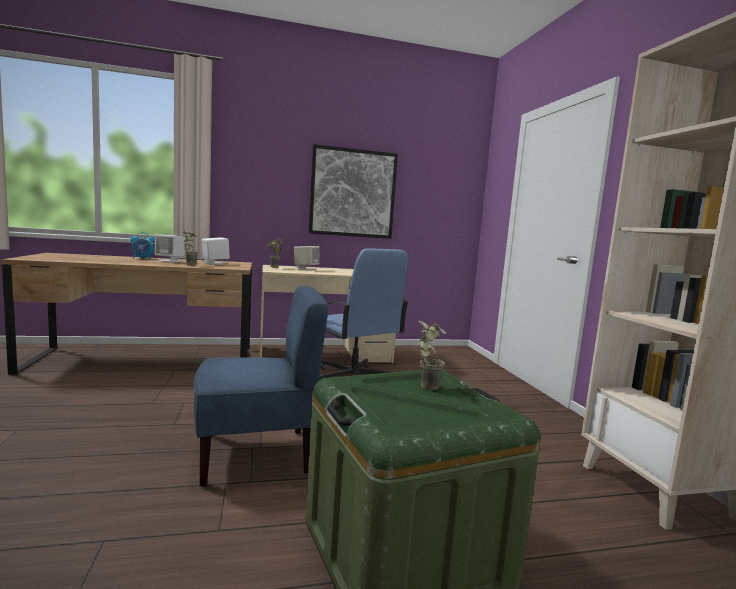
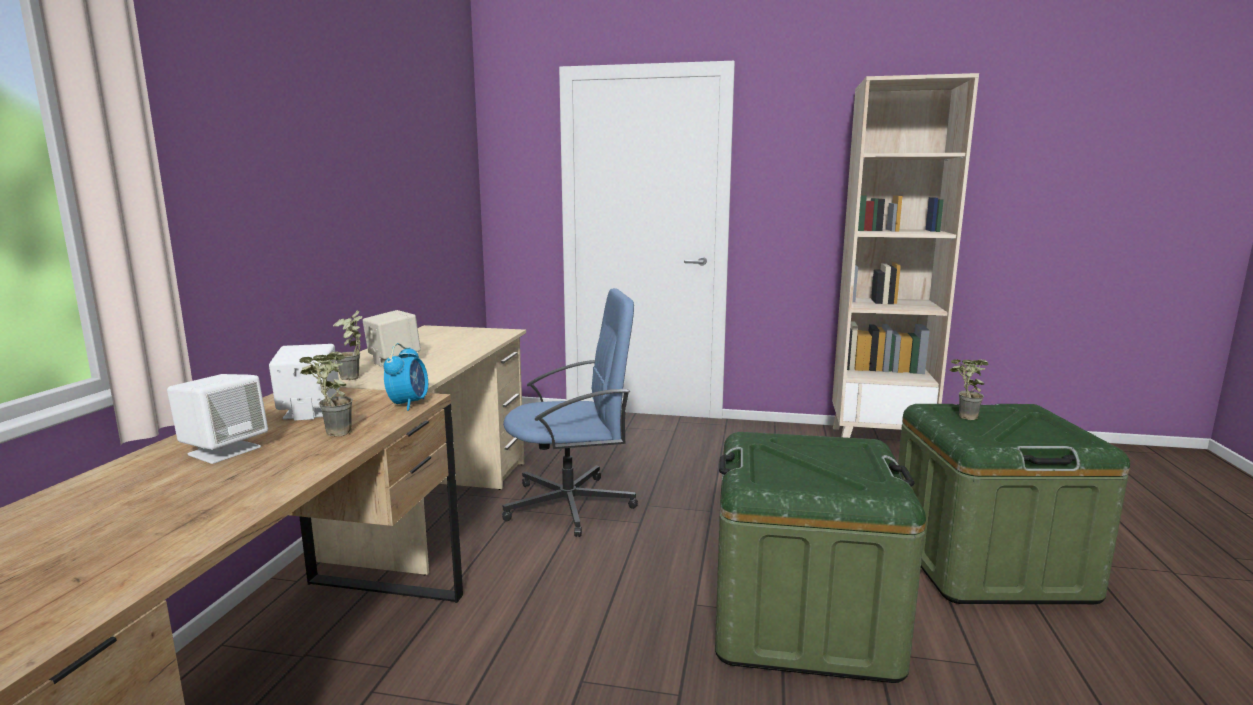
camera: 65 degrees left, 5 degrees up
alarm clock [131,232,155,259] -> alarm clock moved to [384,343,428,411]
blue chair [194,286,328,487] -> green storage box [715,432,926,683]
picture [309,144,398,239] -> none

